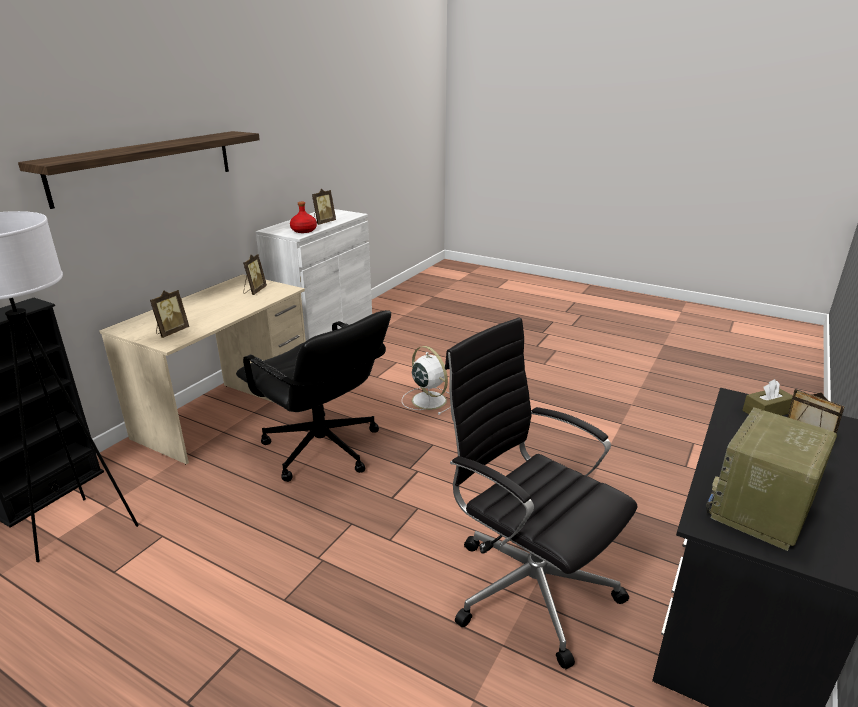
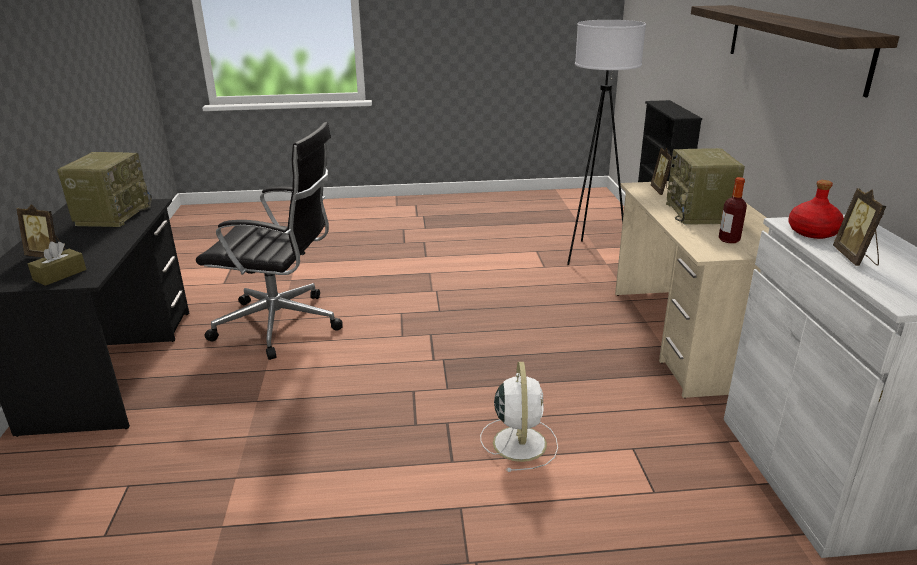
camera: 145 degrees right, 0 degrees up
black office chair [236,310,391,482] -> none
picture frame [243,254,267,295] -> bottle [719,177,747,243]
white fan [402,346,451,415] -> white fan turned 105 degrees counterclockwise [480,362,558,472]
none -> radio [666,148,745,225]

